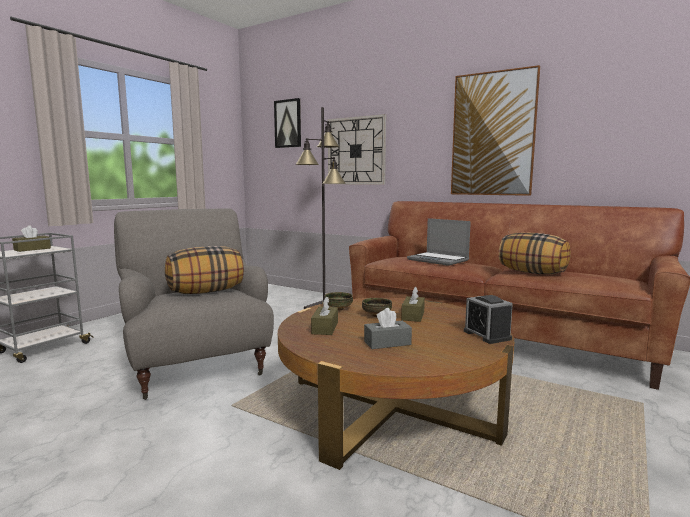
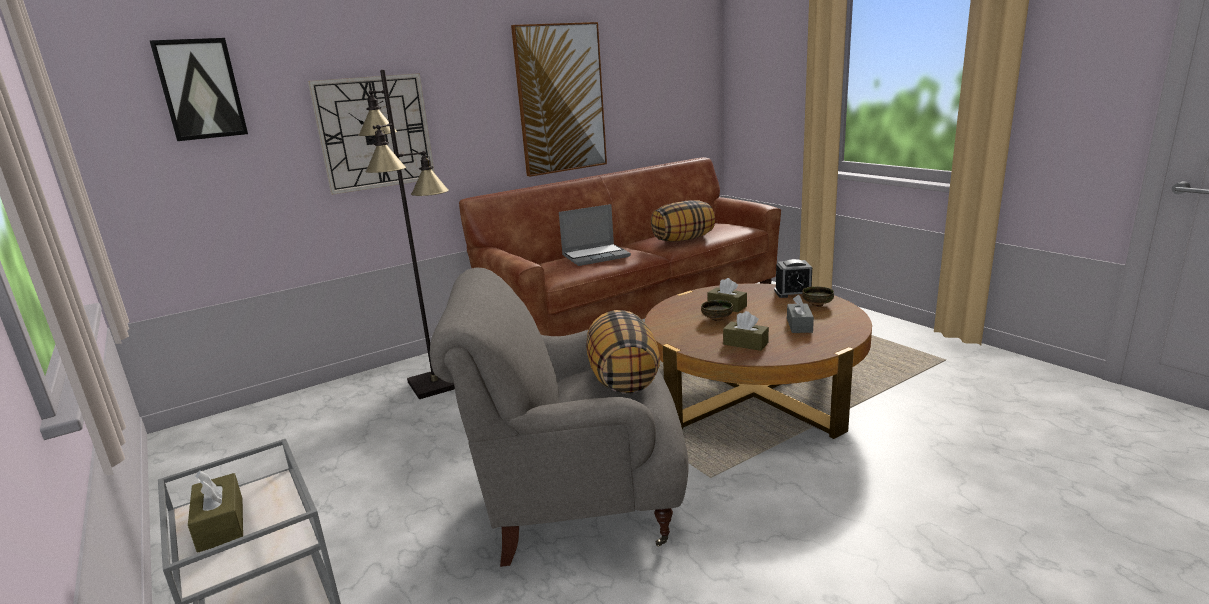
camera: 65 degrees left, 10 degrees up
bowl [324,292,353,311] -> bowl moved to [802,286,834,307]

